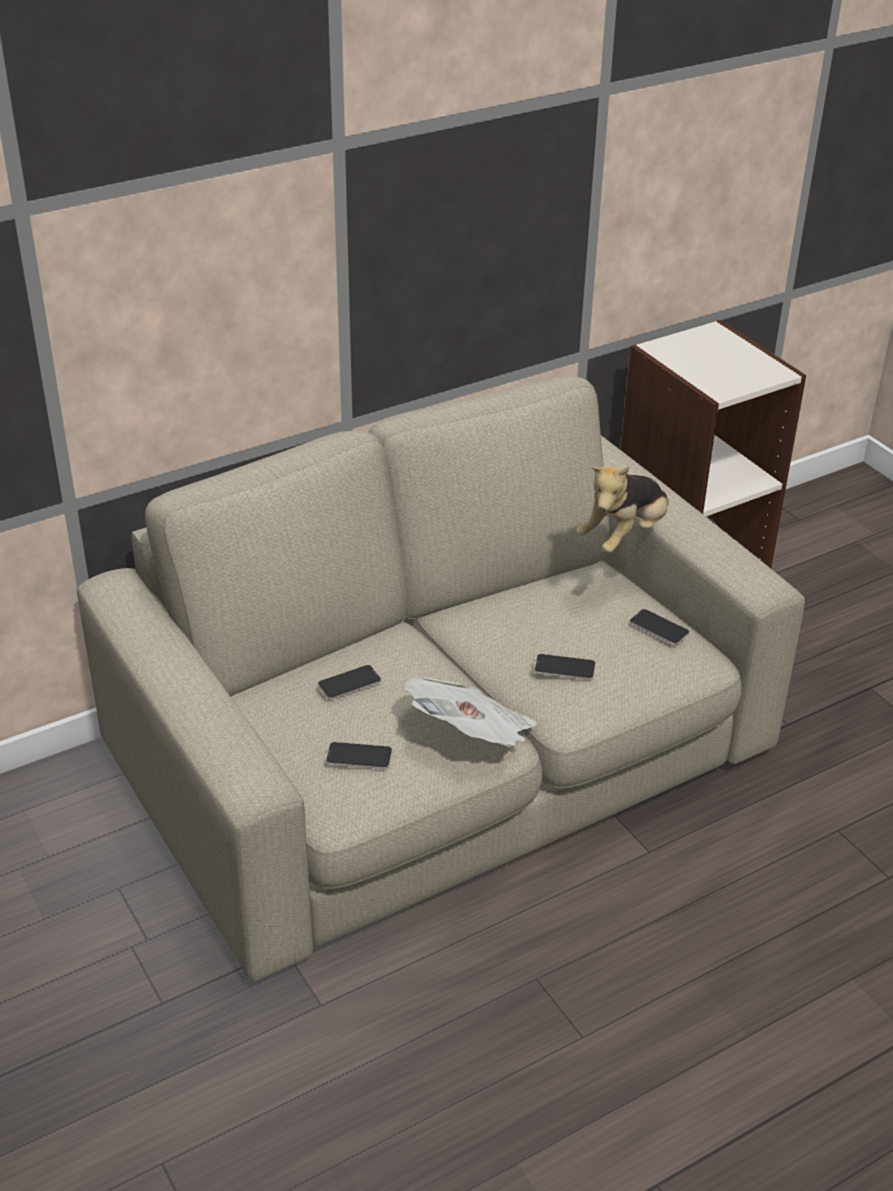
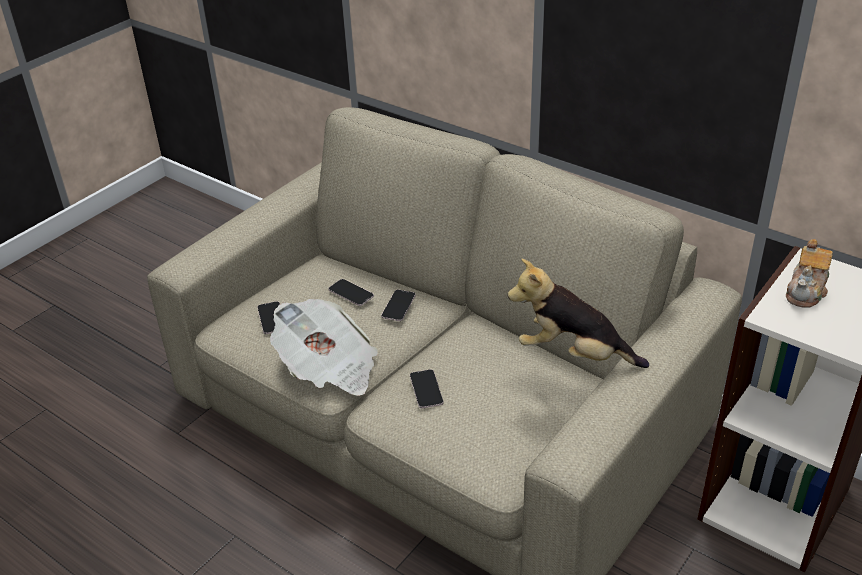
camera: 70 degrees right, 0 degrees up
phone [629,609,690,645] -> phone moved to [381,290,416,321]
none -> teapot [786,239,833,308]

